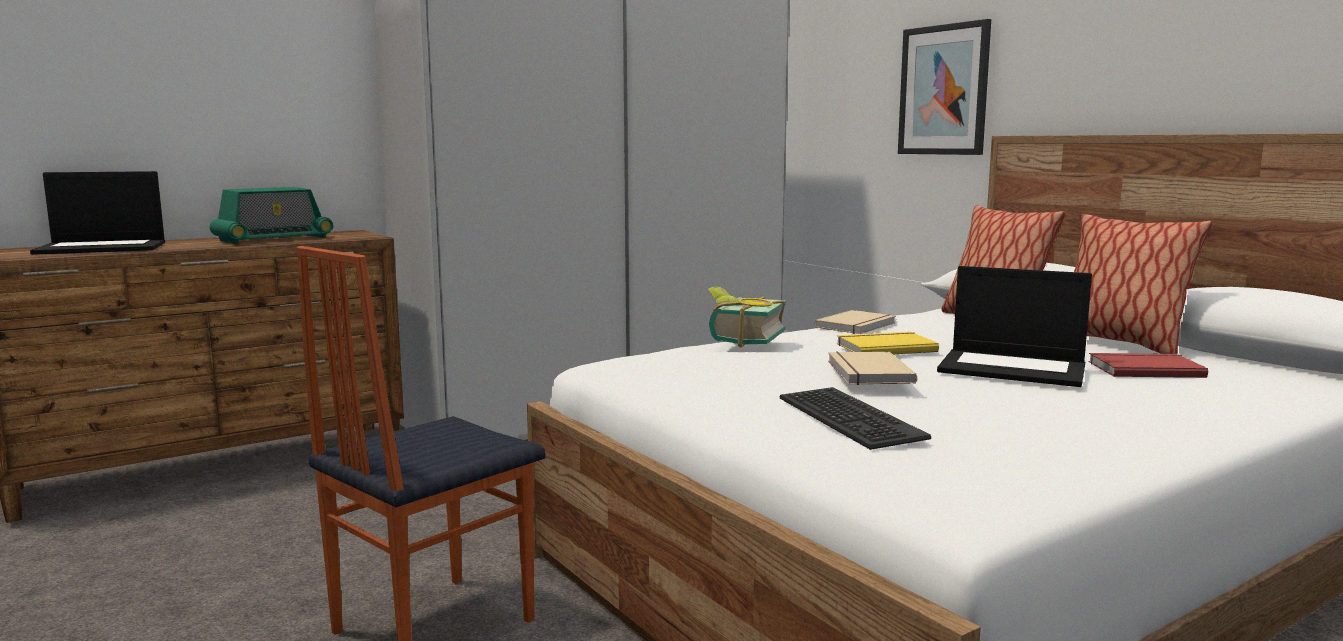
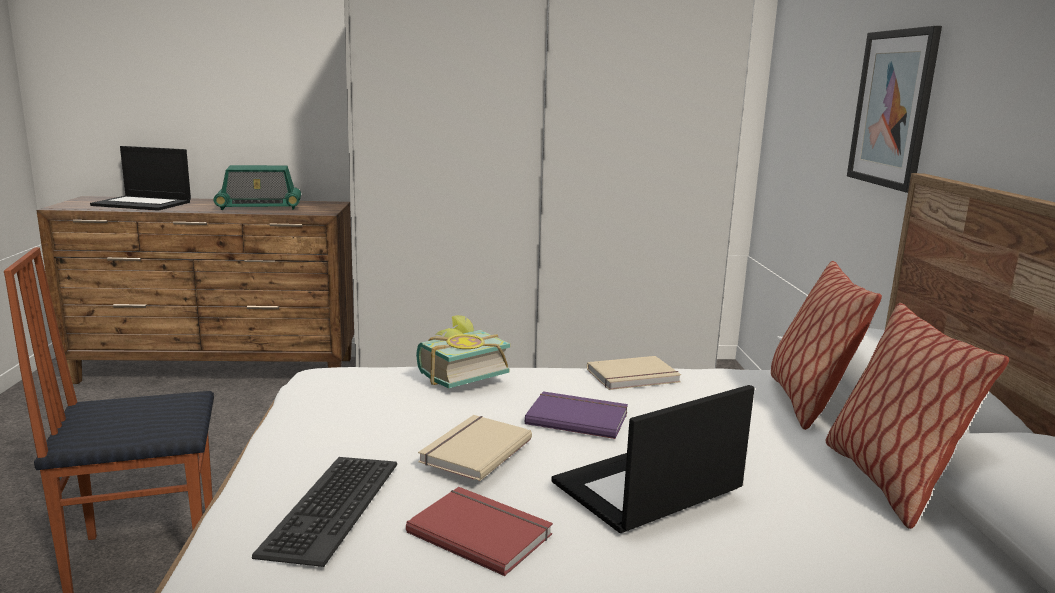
camera: 30 degrees right, 5 degrees up
yellow book [836,332,939,354] -> purple book [525,391,628,439]
laptop [937,266,1092,387] -> laptop turned 90 degrees clockwise [552,385,754,533]
red book [1088,353,1208,378] -> red book moved to [406,487,553,576]

